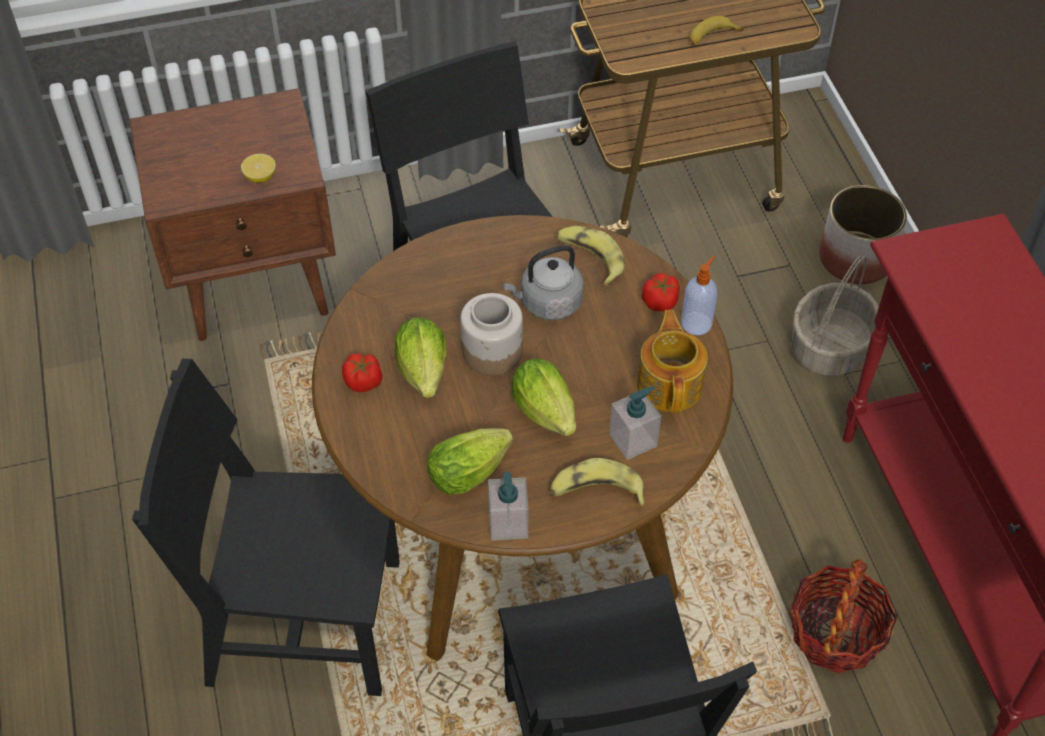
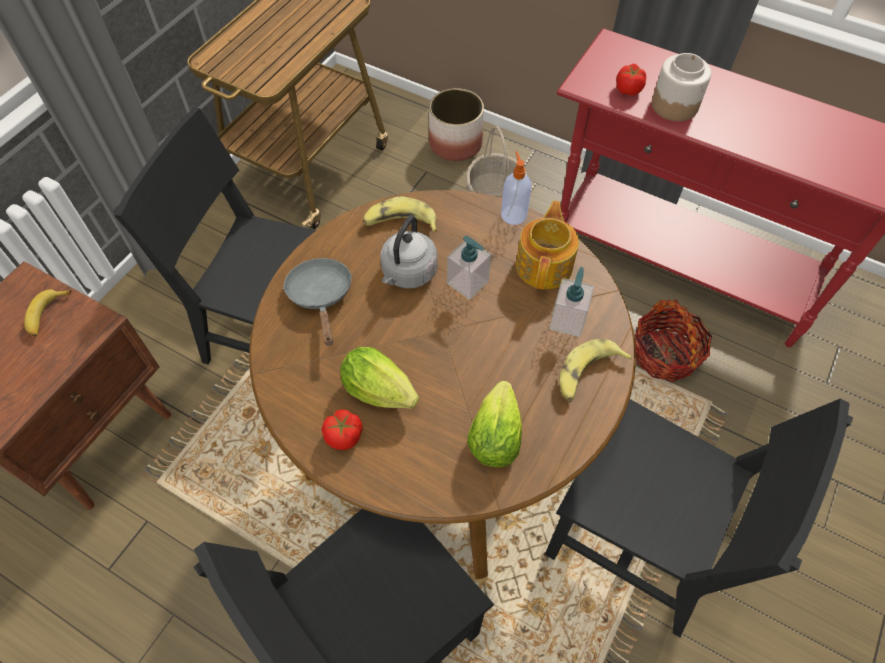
camera: 45 degrees left, 5 degrees up
lemon [241,154,276,183] -> none
jar [460,293,523,376] -> jar moved to [652,53,712,121]
soap dispenser [488,472,529,541] -> soap dispenser moved to [447,236,491,300]
lettuce [512,359,576,436] -> none
teapot [637,310,708,413] -> teapot turned 60 degrees clockwise [516,201,579,290]
tomato [642,273,680,311] -> tomato moved to [616,63,646,96]
banana [690,16,743,46] -> banana moved to [24,289,72,337]
none -> grey frying pan [283,258,352,346]

